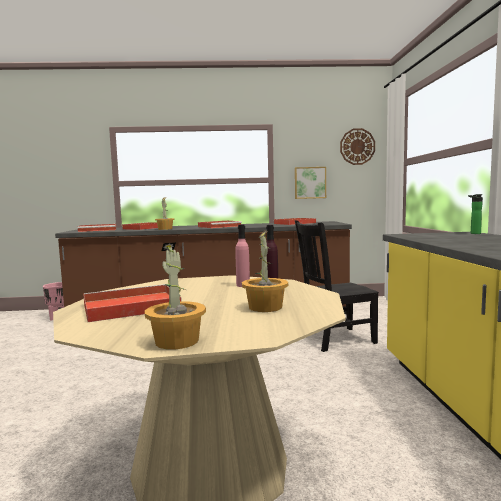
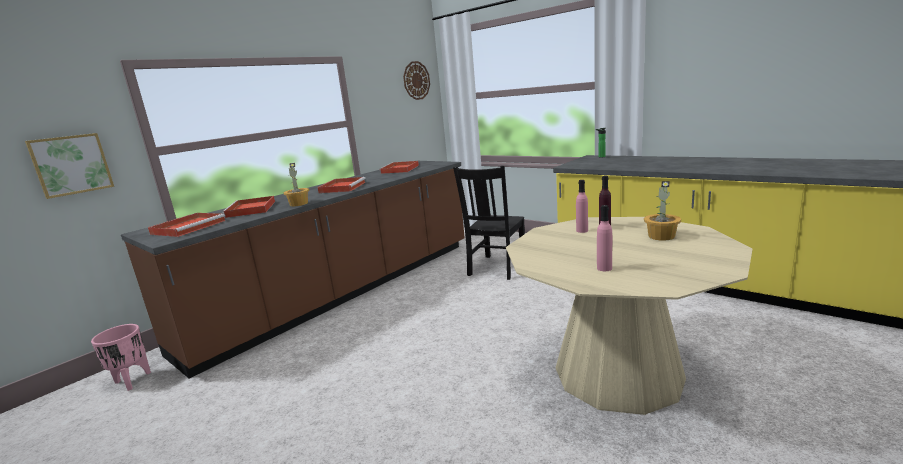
camera: 45 degrees left, 10 degrees up
red tray [83,284,182,322] -> pink bottle [597,205,612,271]
potted plant [145,242,206,349] -> none
picture [295,167,326,199] -> picture moved to [25,133,114,199]

